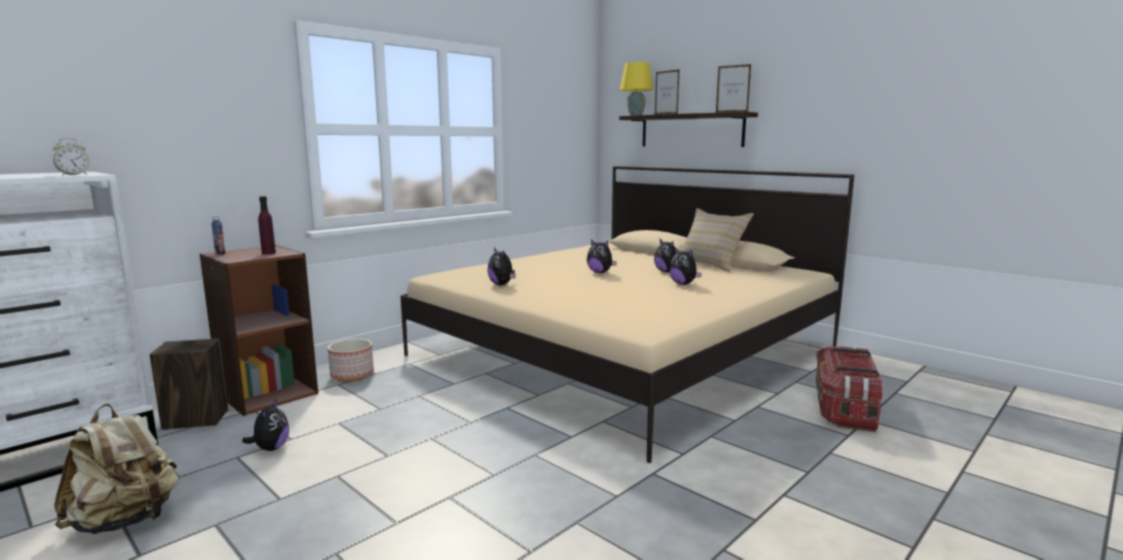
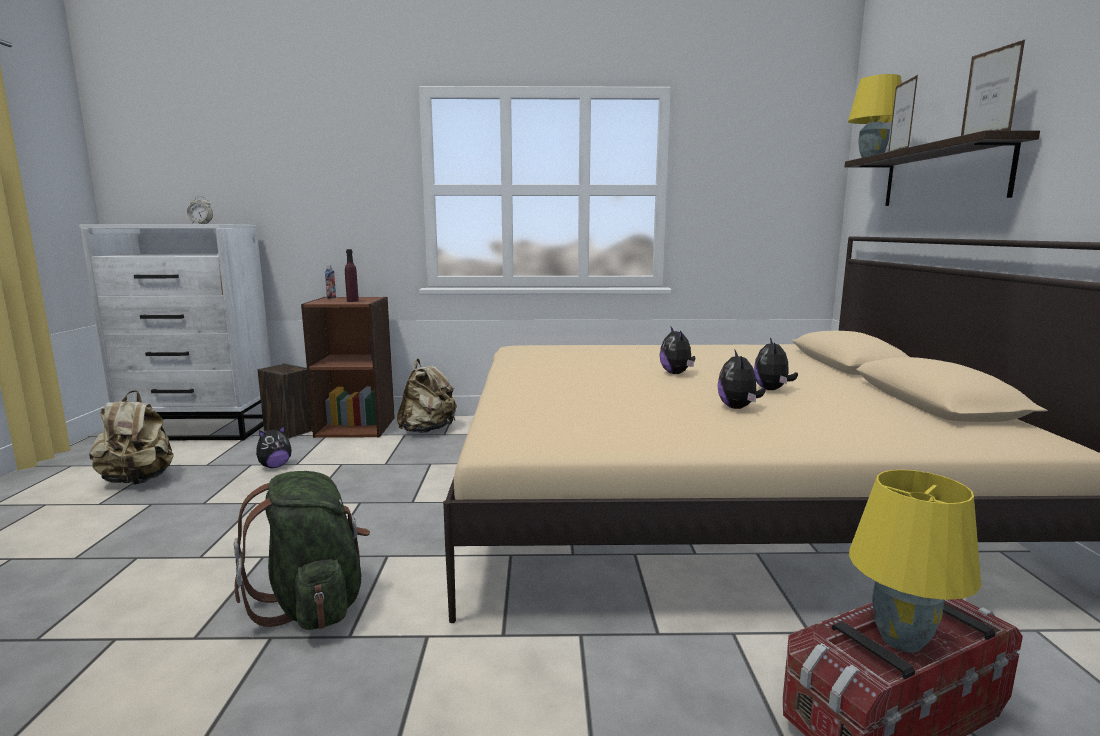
camera: 45 degrees right, 0 degrees up
planter [328,339,374,382] -> beige backpack [397,359,457,433]
plush toy [488,248,516,285] -> none
beige pillow [681,208,754,272] -> none
none -> green backpack [234,471,370,630]
none -> yellow table lamp [849,470,981,653]

